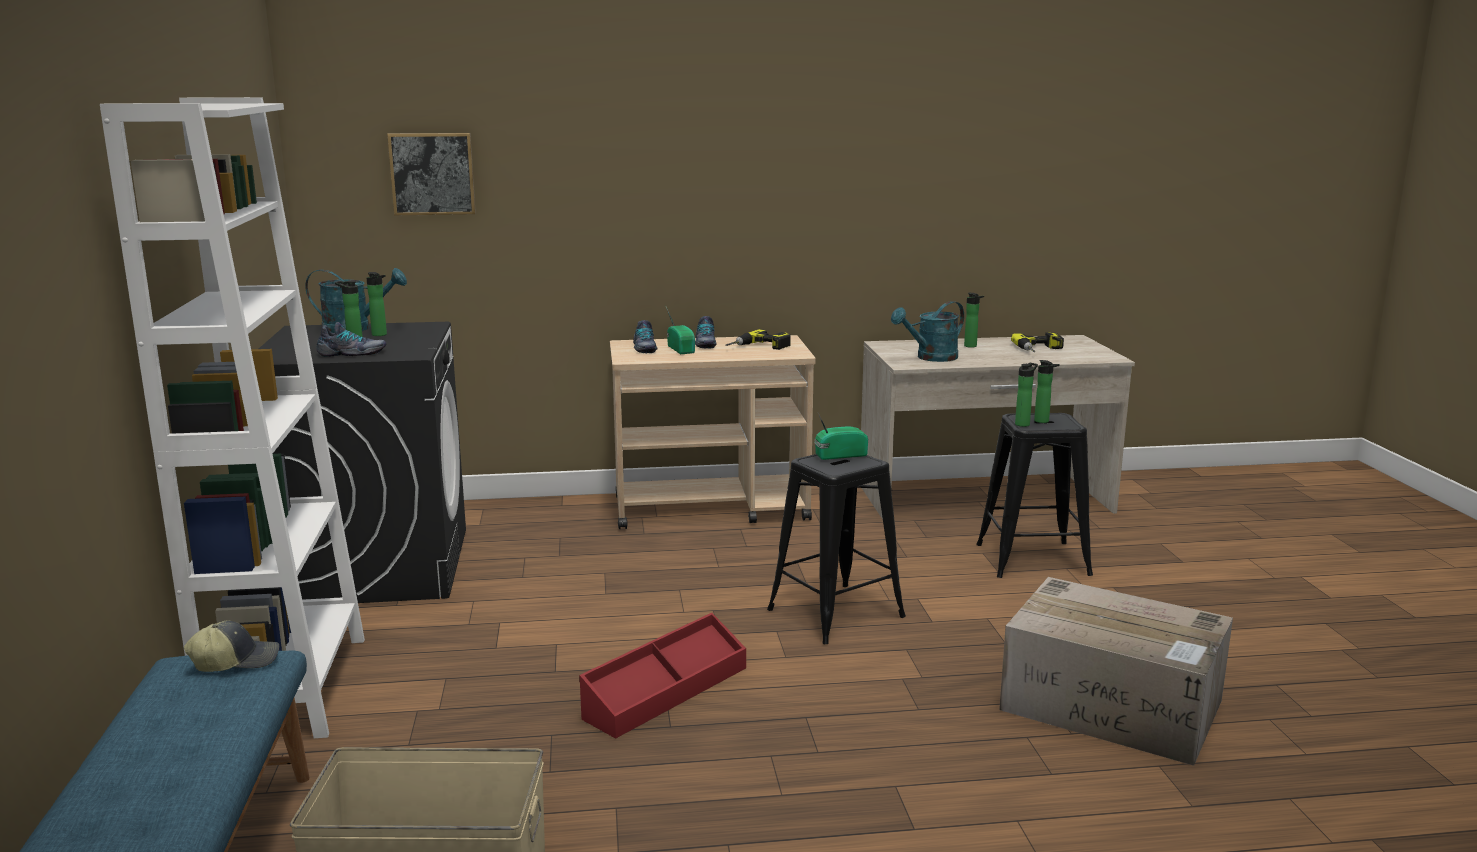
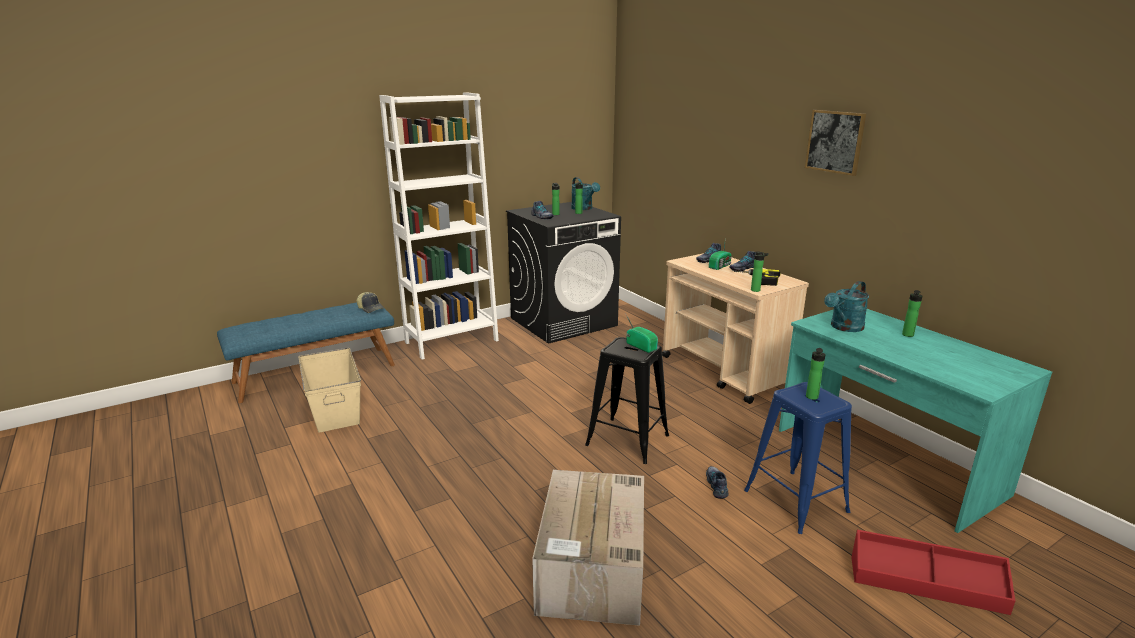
camera: 65 degrees right, 5 degrees up
picture [387,133,476,215] -> picture moved to [805,110,866,176]
red storage box [579,613,746,739] -> red storage box moved to [851,530,1015,615]
beige desk [861,335,1135,520] -> turquoise desk [779,309,1052,533]
turquoise watering can [891,301,964,362] -> turquoise watering can turned 75 degrees counterclockwise [824,281,869,332]
black stool [976,413,1093,578] -> blue stool [744,382,852,534]
power drill [1011,332,1064,352] -> none
bottle [1015,363,1038,427] -> bottle moved to [751,251,769,292]
none -> shoe [706,466,728,499]

